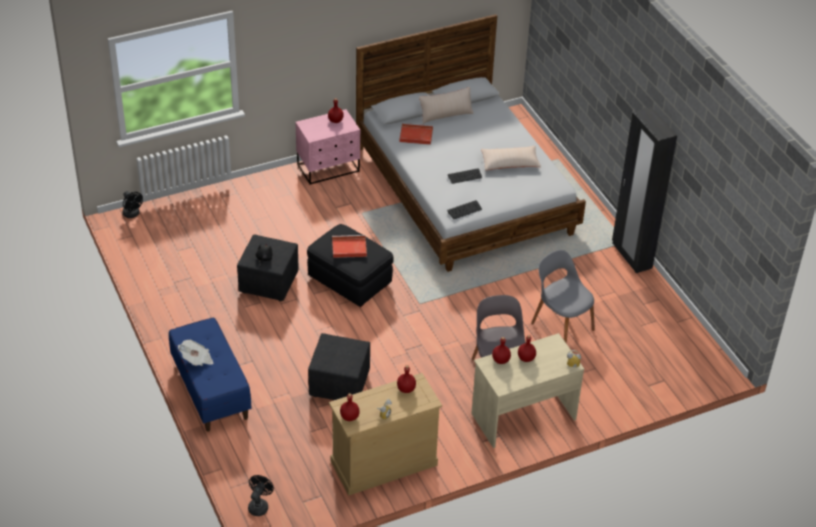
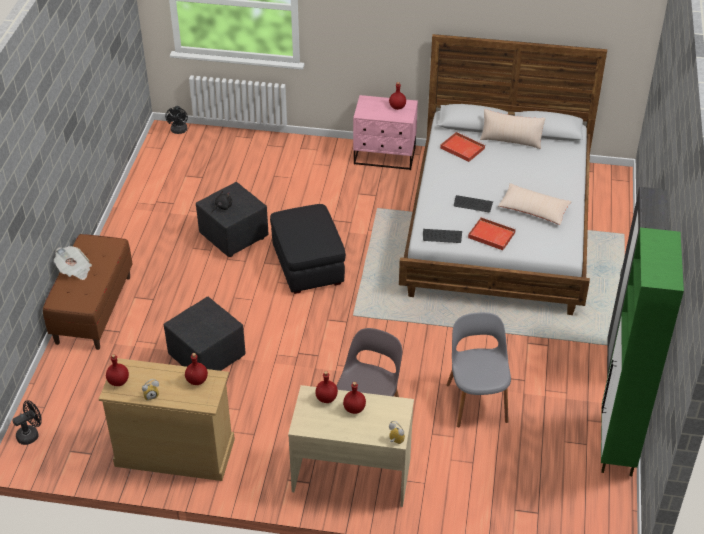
camera: 35 degrees right, 0 degrees up
blue bench [169,317,251,432] -> brown bench [43,234,133,350]
red tray [332,235,367,258] -> red tray moved to [468,217,516,250]
none -> green cabinet [601,227,684,476]

